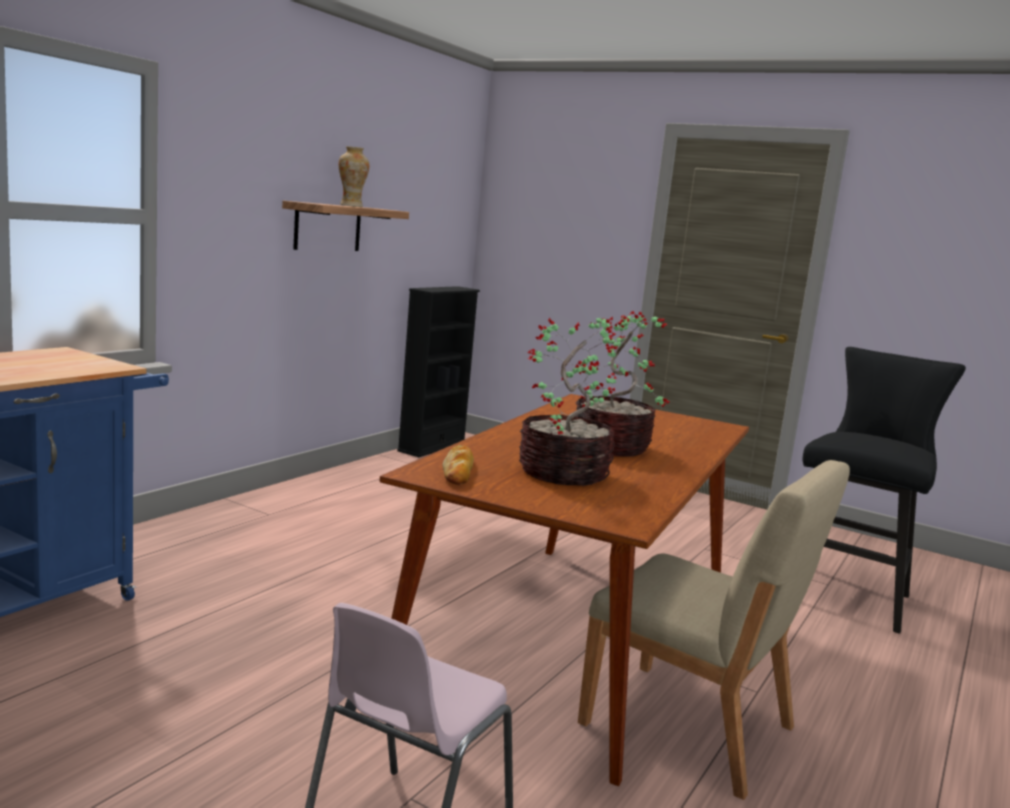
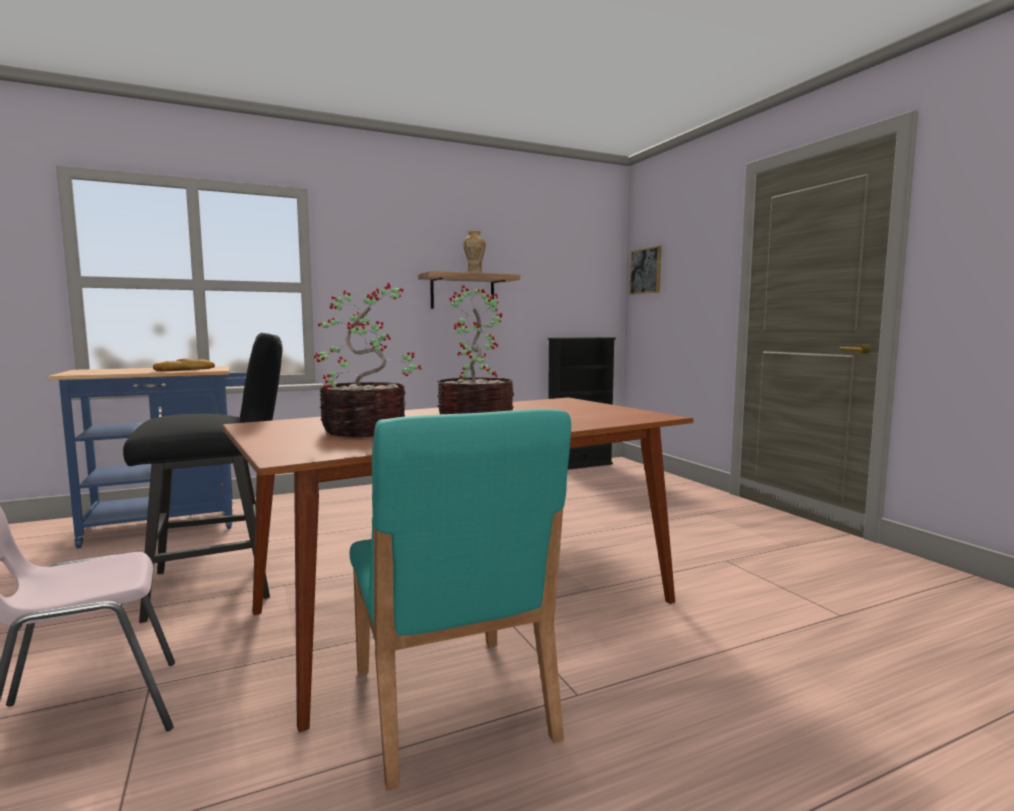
camera: 35 degrees right, 5 degrees down
bread [442,445,474,485] -> bread moved to [153,359,215,371]
beige chair [578,460,850,800] -> turquoise chair [350,409,571,791]
black stool [803,347,966,634] -> black stool moved to [123,333,283,623]
none -> picture [629,245,661,295]

